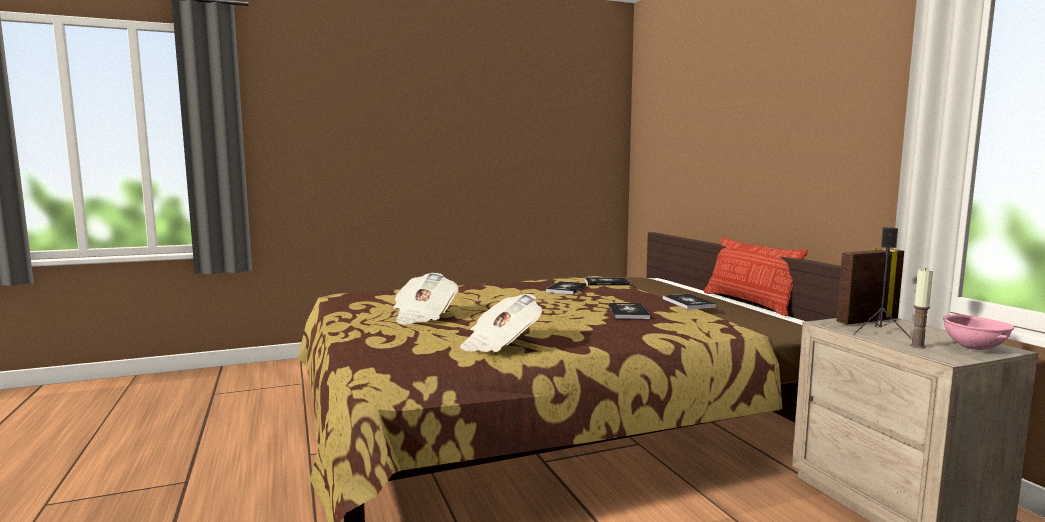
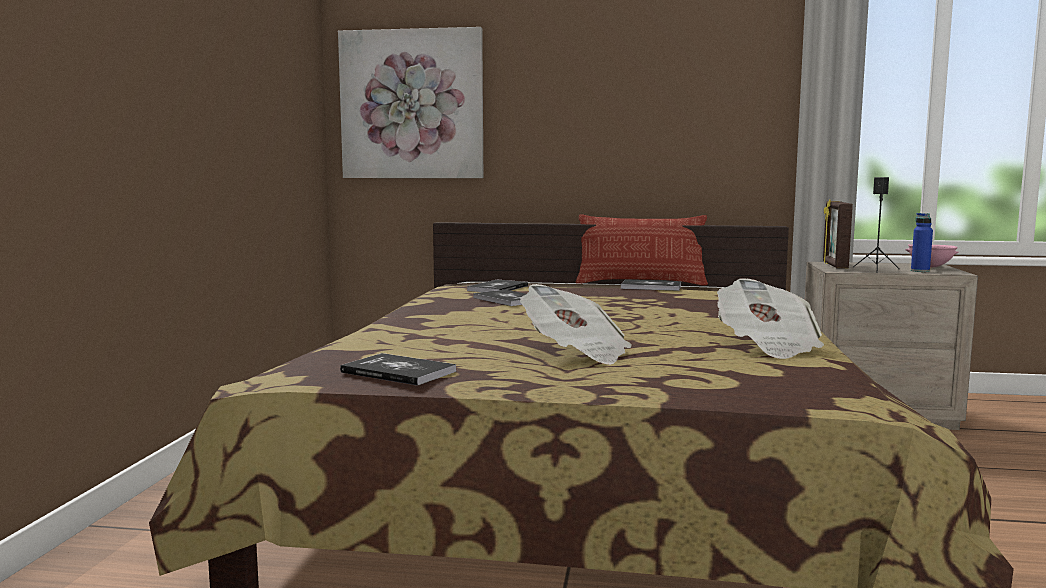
camera: 60 degrees left, 0 degrees up
book [608,303,650,319] -> book moved to [340,353,456,386]
candle [910,267,933,348] -> blue bottle [911,213,933,272]
none -> picture [338,27,483,178]

